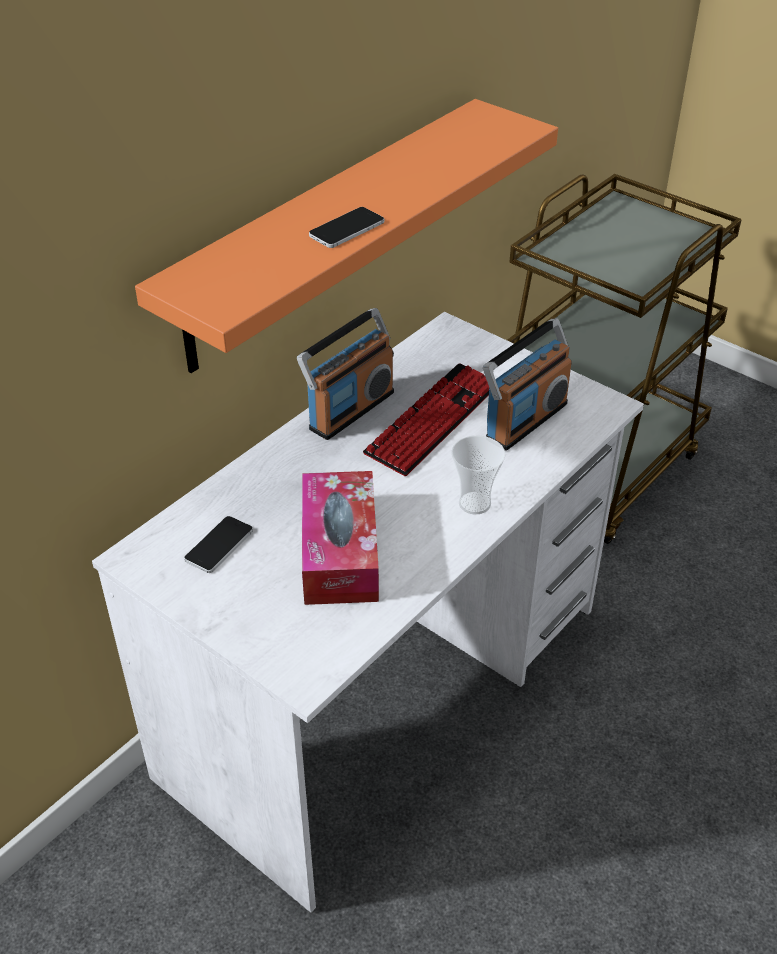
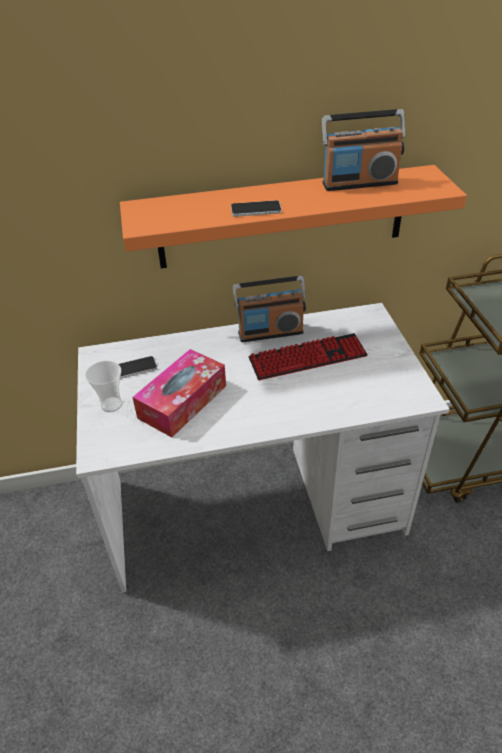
camera: 40 degrees right, 0 degrees up
cup [451,436,506,514] -> cup moved to [85,361,122,412]
radio [483,318,572,451] -> radio moved to [322,109,405,191]

